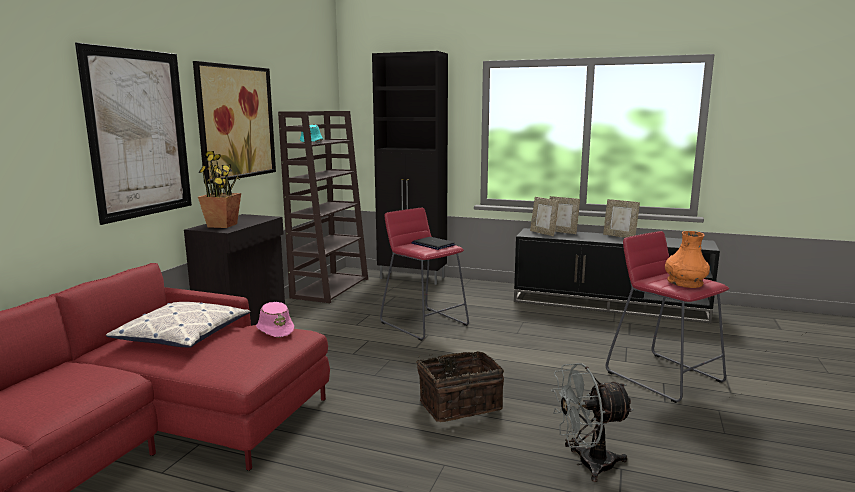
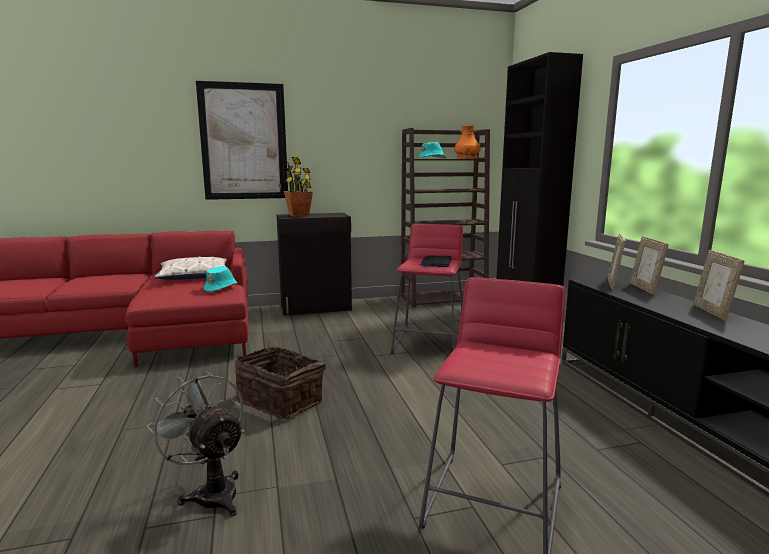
camera: 55 degrees right, 0 degrees up
picture [193,61,276,184] -> none
pink hat [256,302,294,338] -> turquoise hat [204,266,238,292]
orange vase [665,231,710,288] -> orange vase moved to [454,125,481,159]

